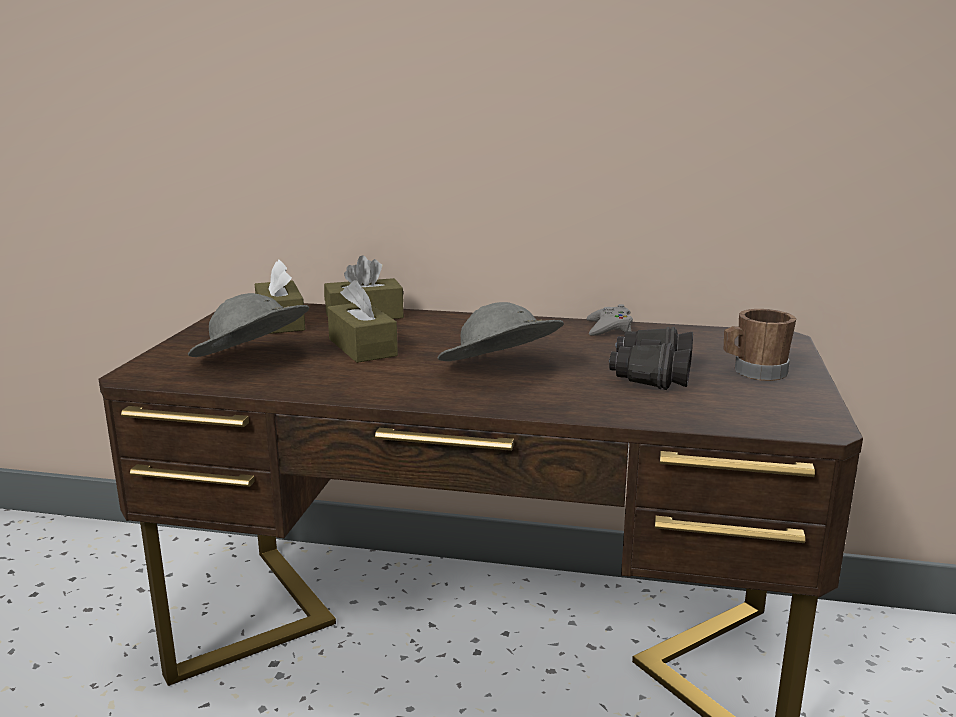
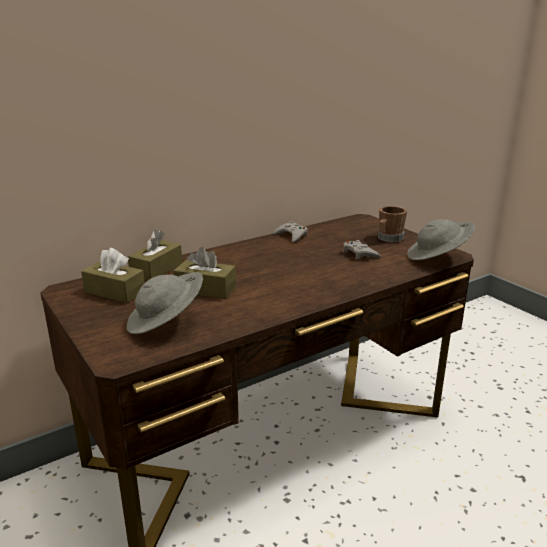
camera: 45 degrees left, 5 degrees up
grey hat [437,302,564,361] -> grey hat moved to [407,219,475,260]
black binoculars [609,327,693,390] -> grey game controller [343,240,381,260]

